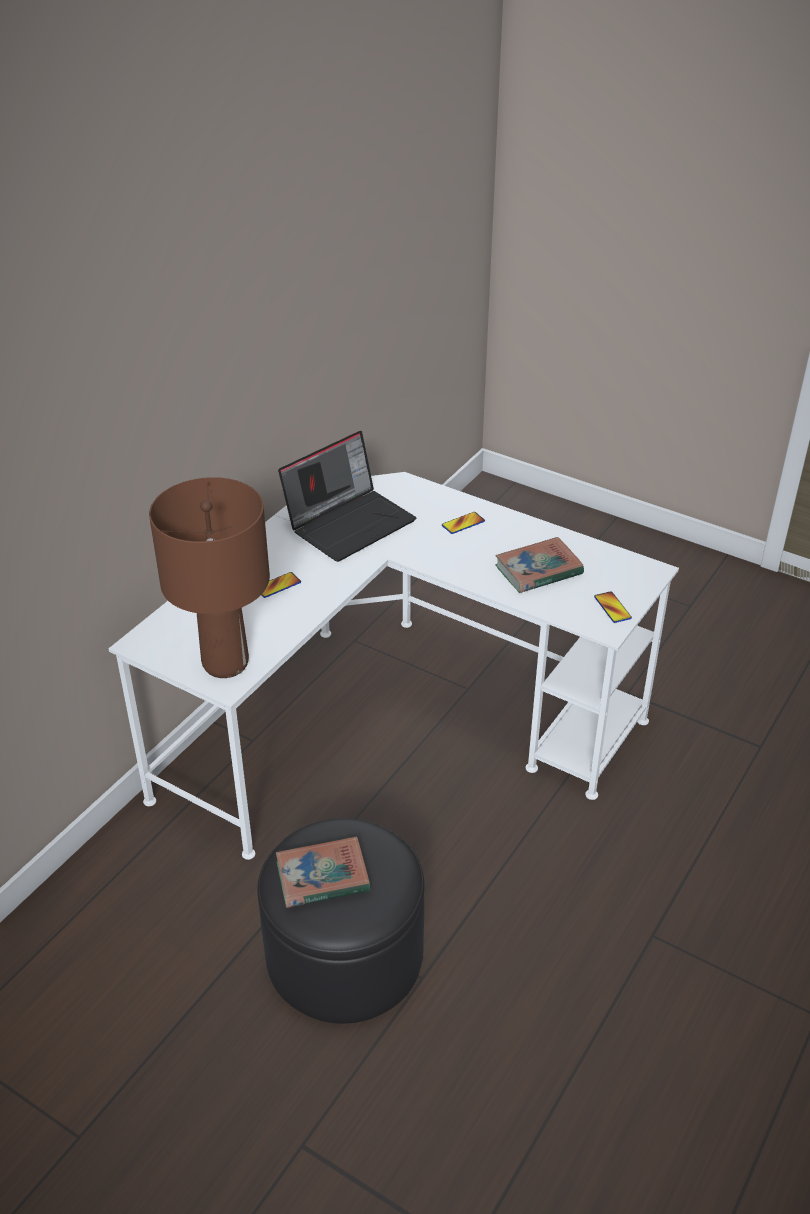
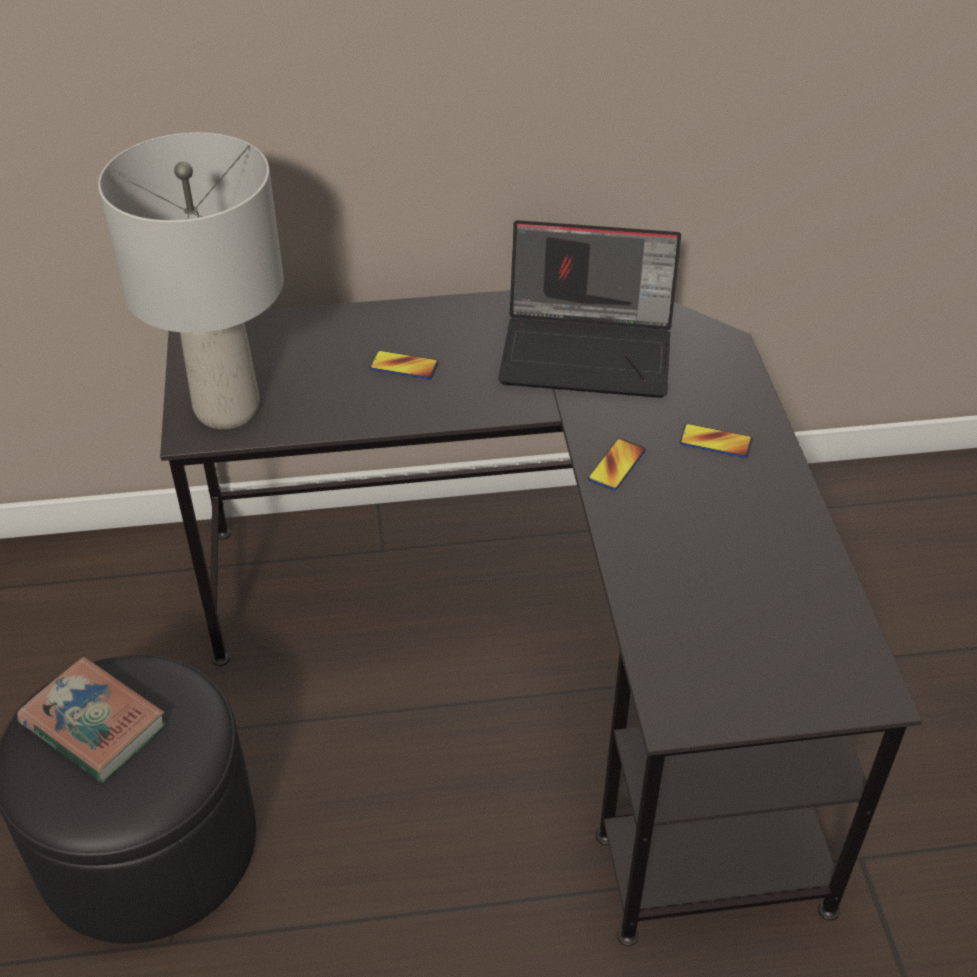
camera: 50 degrees right, 5 degrees up
white desk [108,472,679,860] -> black desk [160,290,922,946]
brown table lamp [149,477,270,678] -> grey table lamp [98,132,284,429]
book [495,537,584,593] -> none
phone [594,591,632,623] -> phone moved to [588,438,646,490]

